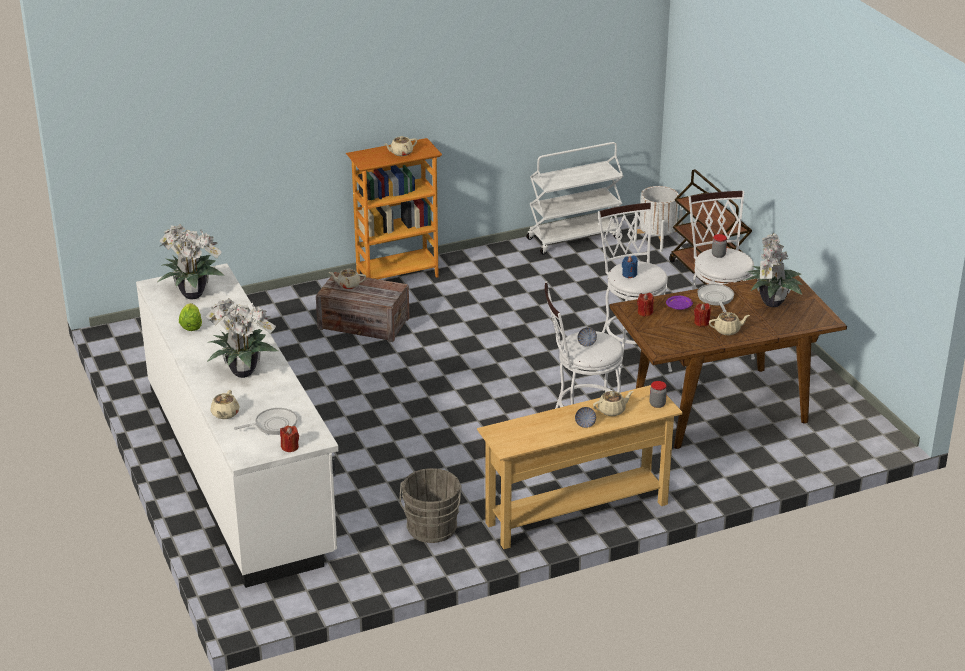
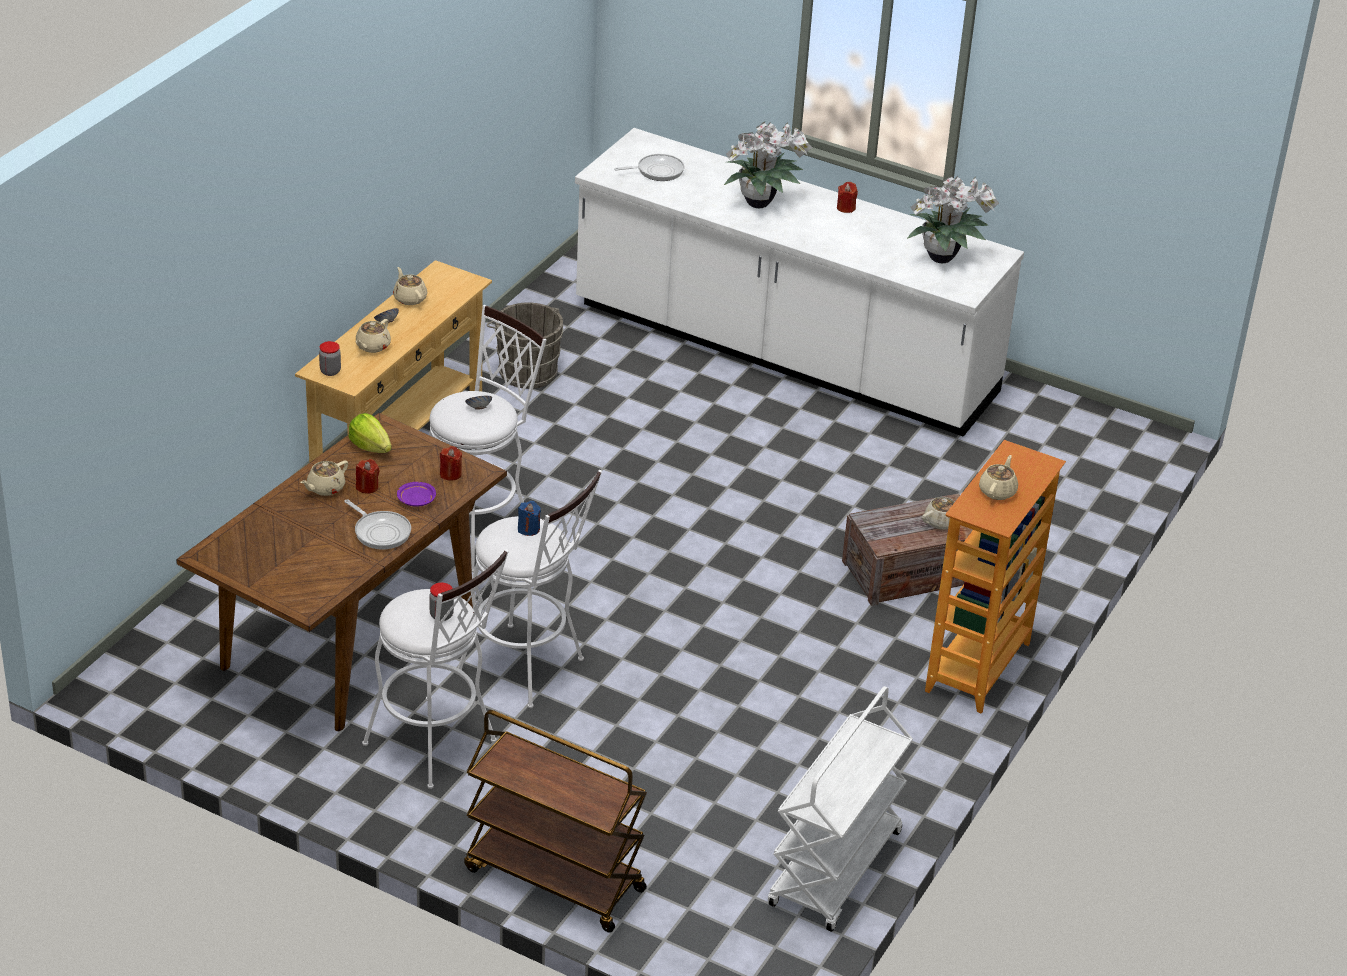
camera: 140 degrees right, 5 degrees up
lettuce [179,303,202,331] -> lettuce moved to [348,413,392,453]
beige teapot [210,390,239,419] -> beige teapot moved to [393,267,428,305]
frying pan [234,408,297,435] -> frying pan turned 135 degrees counterclockwise [614,154,684,181]
red candle [280,425,299,452] -> red candle moved to [837,182,858,213]
white planter [634,186,683,252] -> none
potted plant [743,232,803,307] -> none

